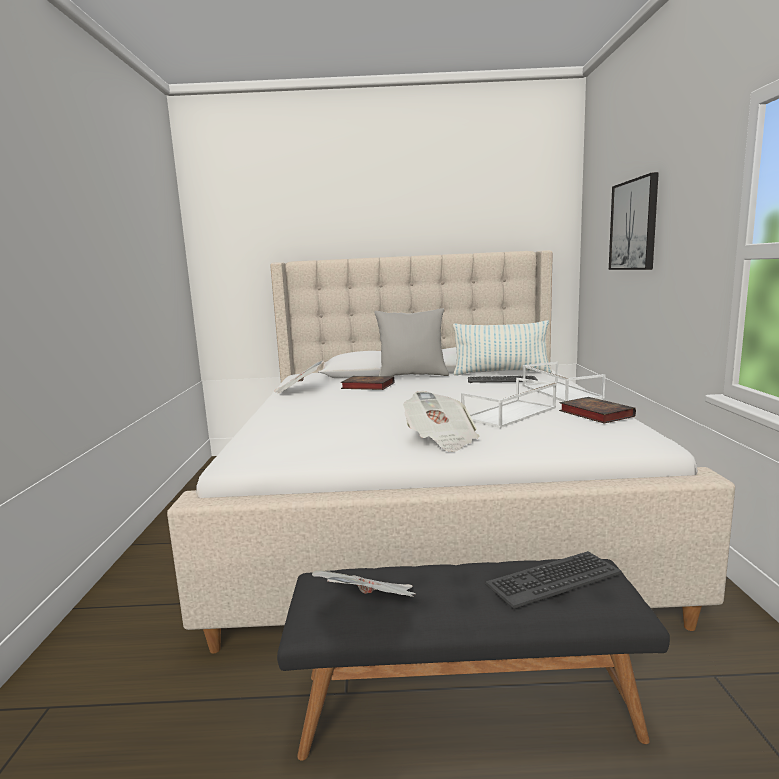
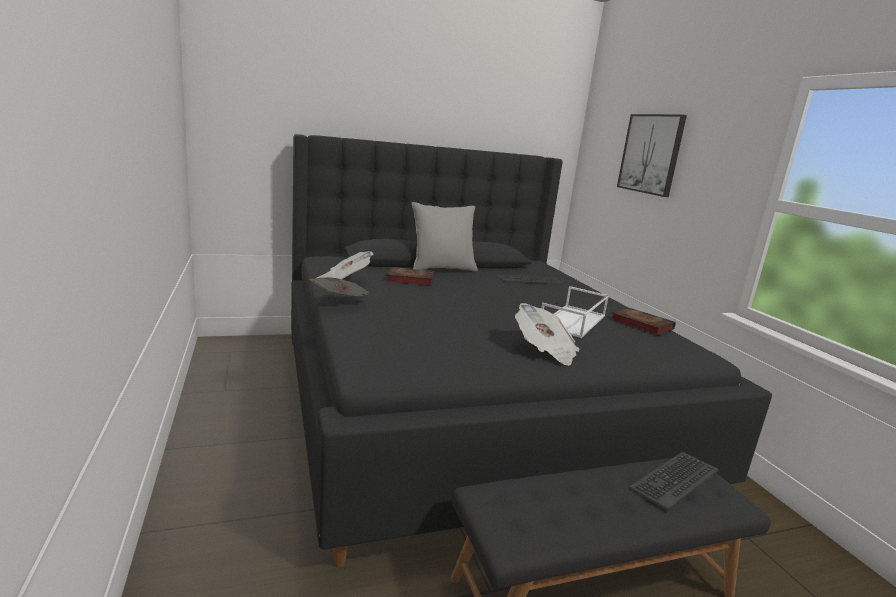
camera: 20 degrees left, 5 degrees up
beige bed [167,250,735,654] -> black bed [291,134,772,568]
newspaper [312,570,416,597] -> newspaper moved to [309,277,369,296]
pillow [453,320,552,376] -> none
white tray [522,362,605,402] -> none

